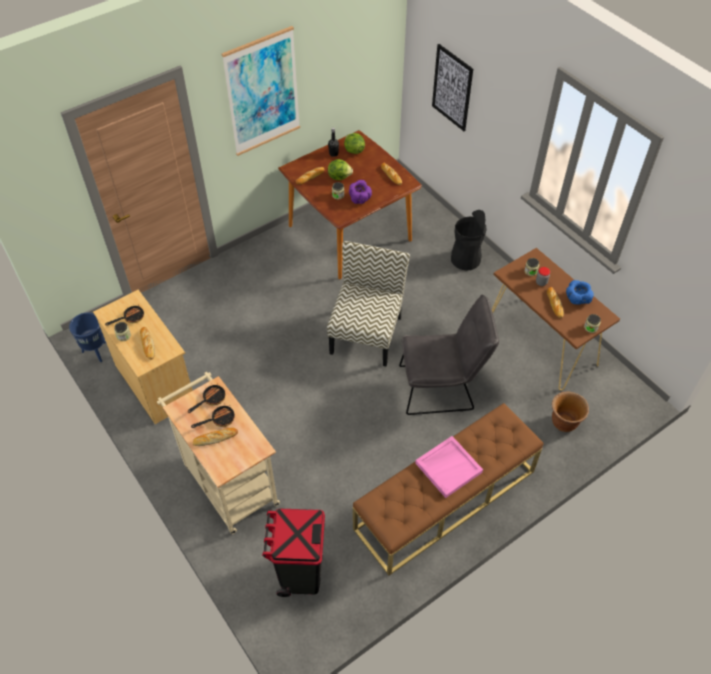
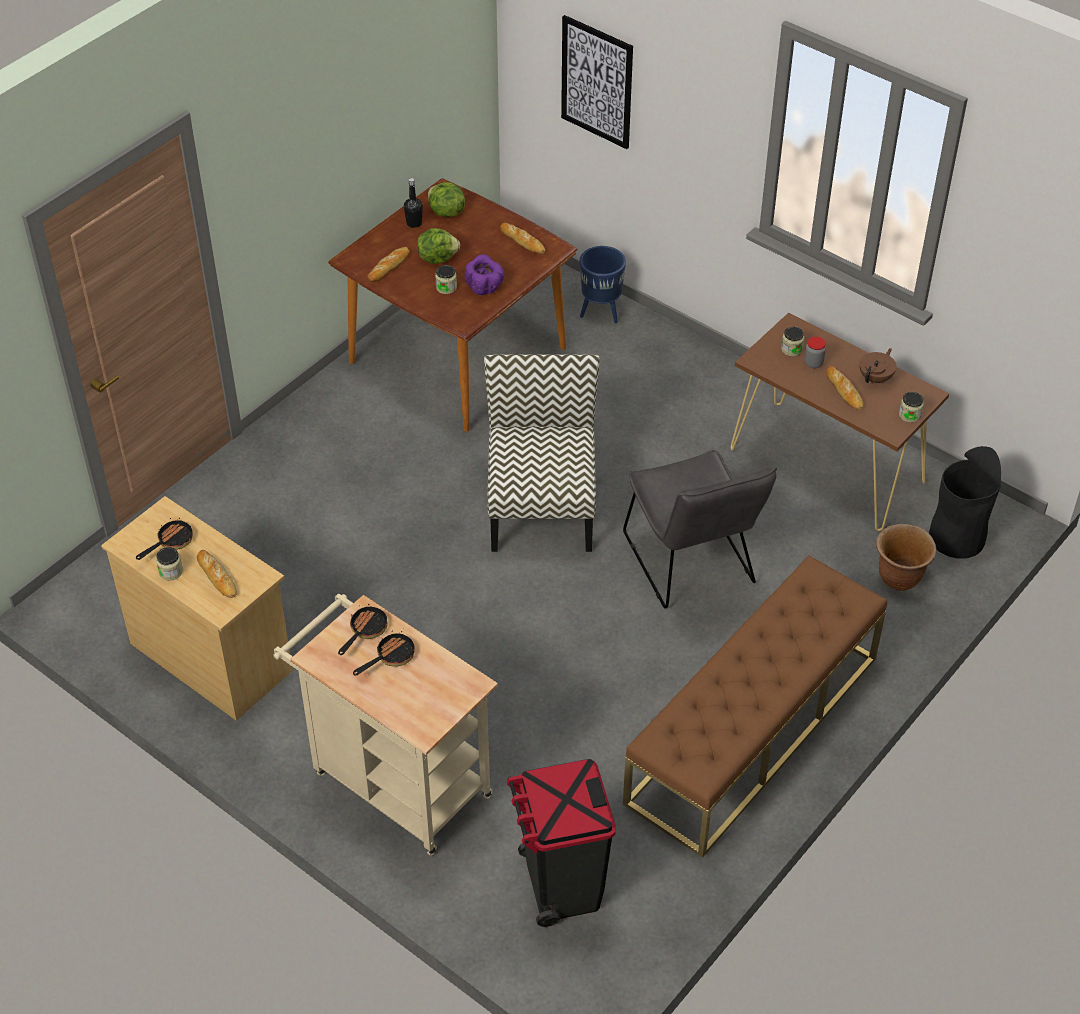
camera: 15 degrees left, 5 degrees down
blue planter [69,312,106,362] -> blue planter moved to [580,246,626,323]
bread [192,428,238,446] -> none
picture [222,26,300,156] -> none
grey chair [399,295,499,415] -> grey chair turned 90 degrees clockwise [623,449,777,609]
pink tray [415,436,483,498] -> none
black trash can [451,210,487,271] -> black trash can moved to [929,446,1001,559]
blue bowl [566,280,594,305] -> brown teapot [859,348,897,384]

